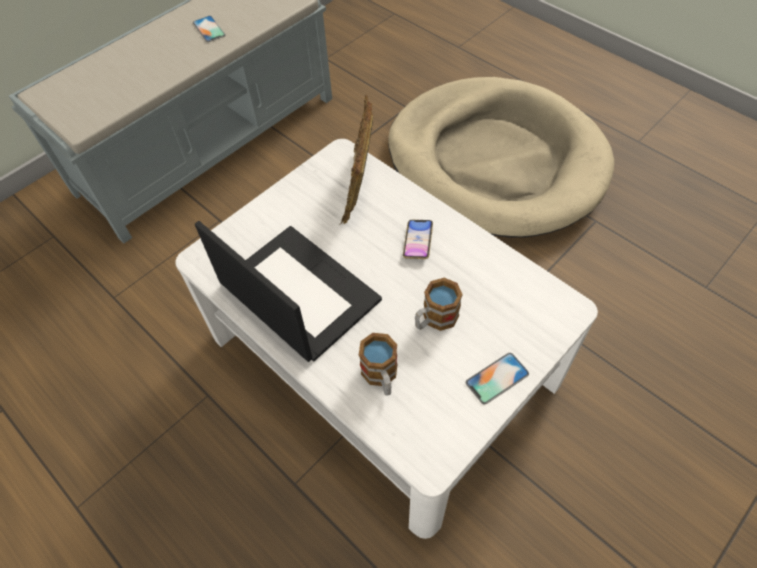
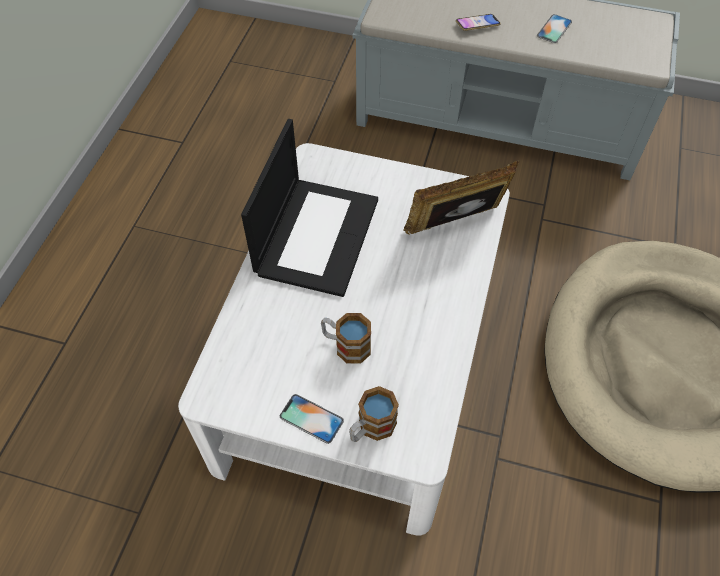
camera: 60 degrees right, 0 degrees up
mug [359,333,397,396] -> mug moved to [349,386,399,442]
phone [403,220,433,259] -> phone moved to [456,14,501,31]

